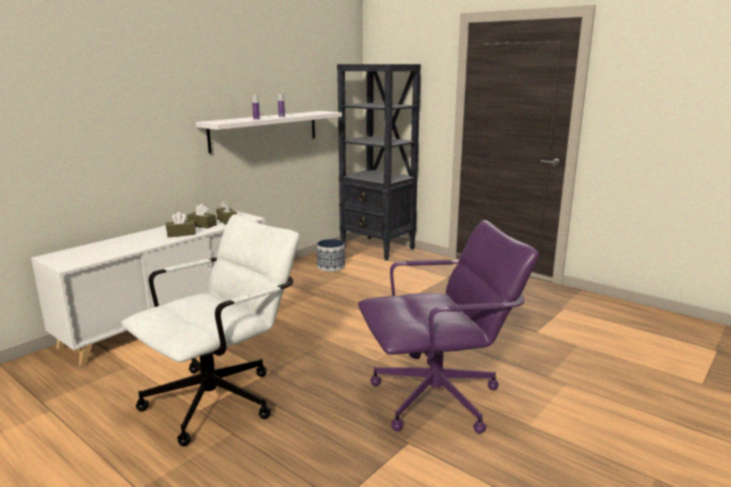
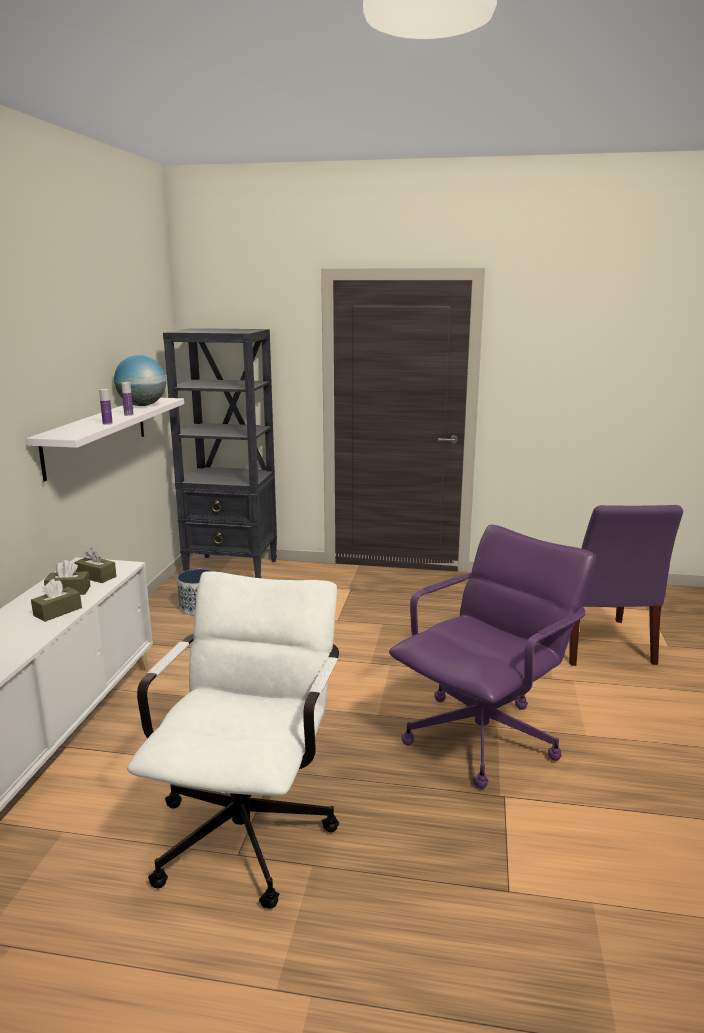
camera: 30 degrees left, 0 degrees up
none -> globe [114,355,166,406]
none -> purple chair [569,505,683,666]

